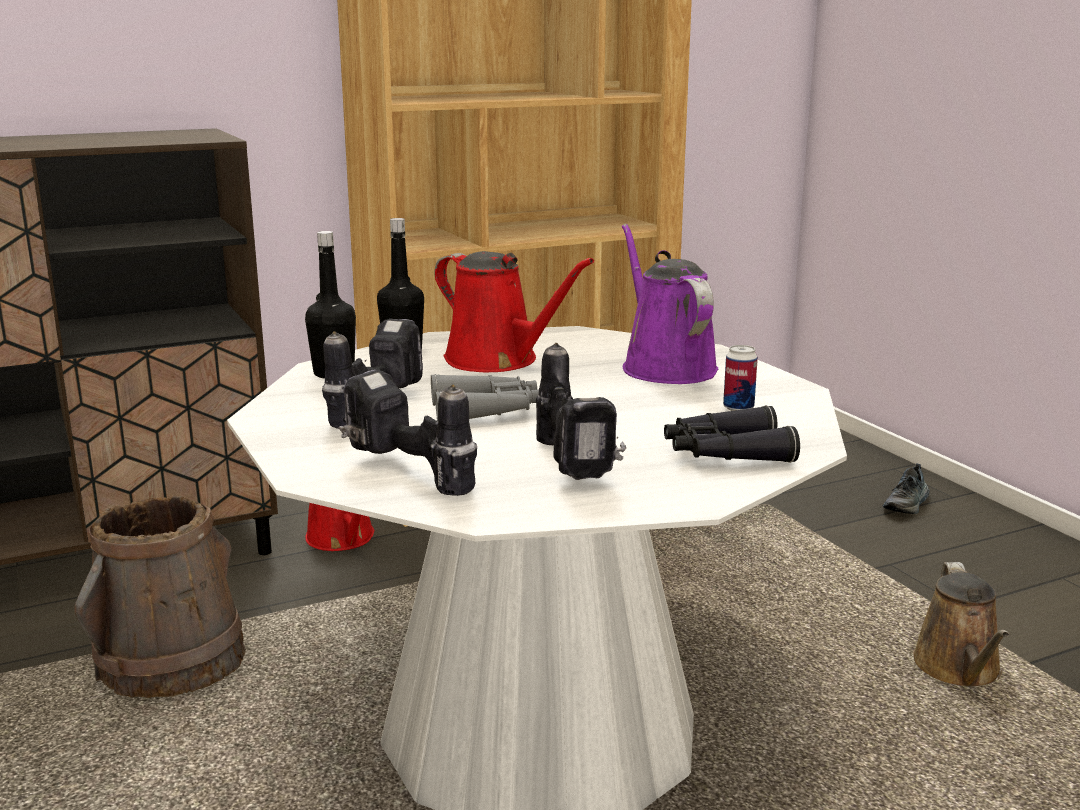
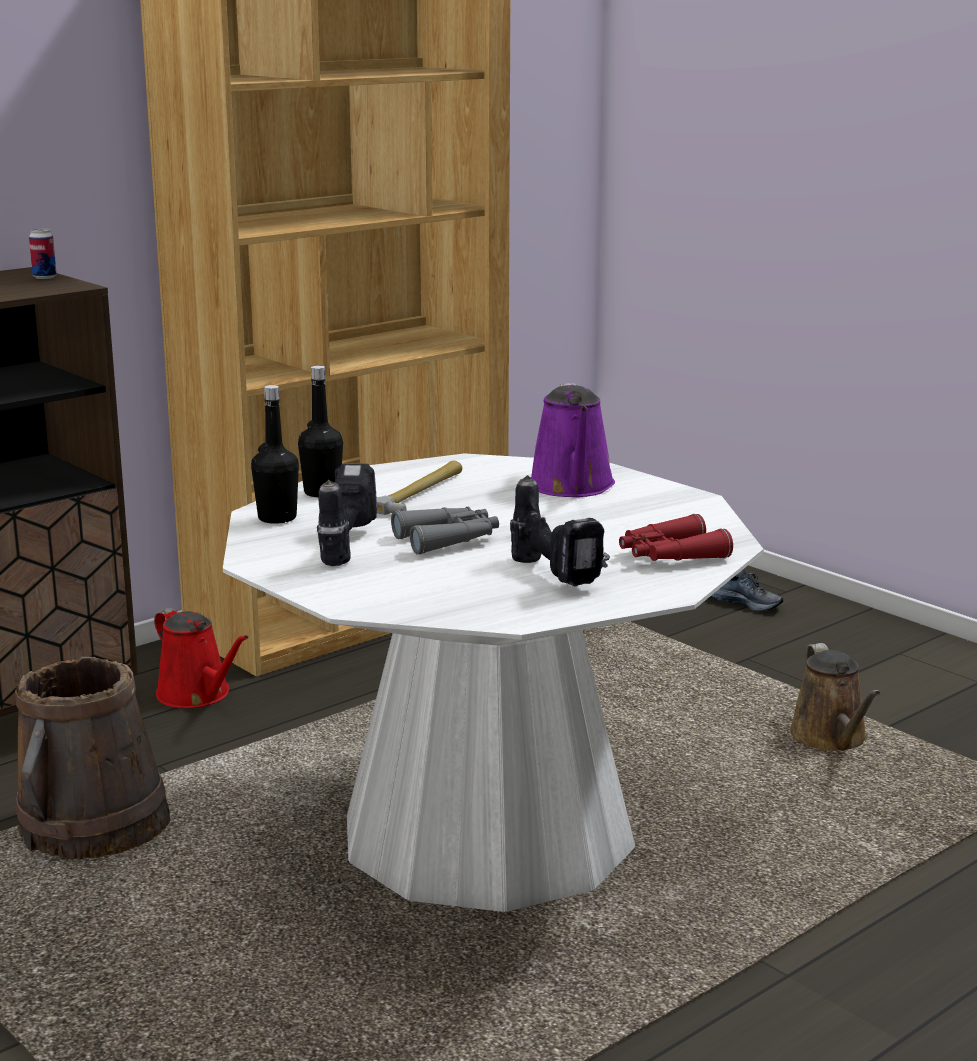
camera: 15 degrees left, 0 degrees up
power drill [339,370,477,496] -> none
red watering can [434,251,594,372] -> hammer [377,461,462,515]
purple watering can [622,224,719,384] -> purple watering can turned 150 degrees counterclockwise [531,383,615,497]
black binoculars [664,405,800,463] -> red binoculars [619,514,733,561]
can [723,345,758,411] -> can moved to [29,229,57,279]
shoe [883,463,930,514] -> shoe turned 75 degrees counterclockwise [711,569,784,611]

